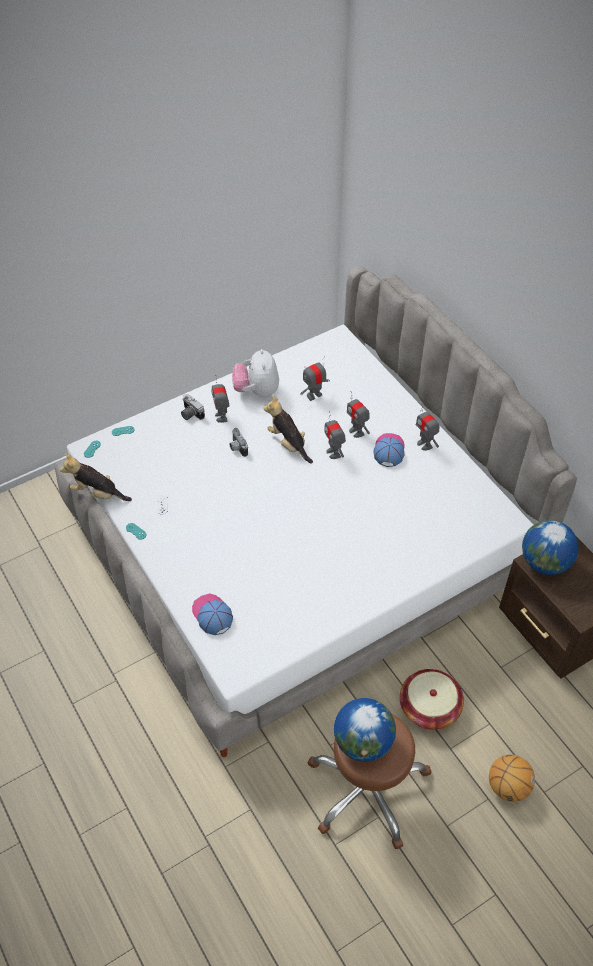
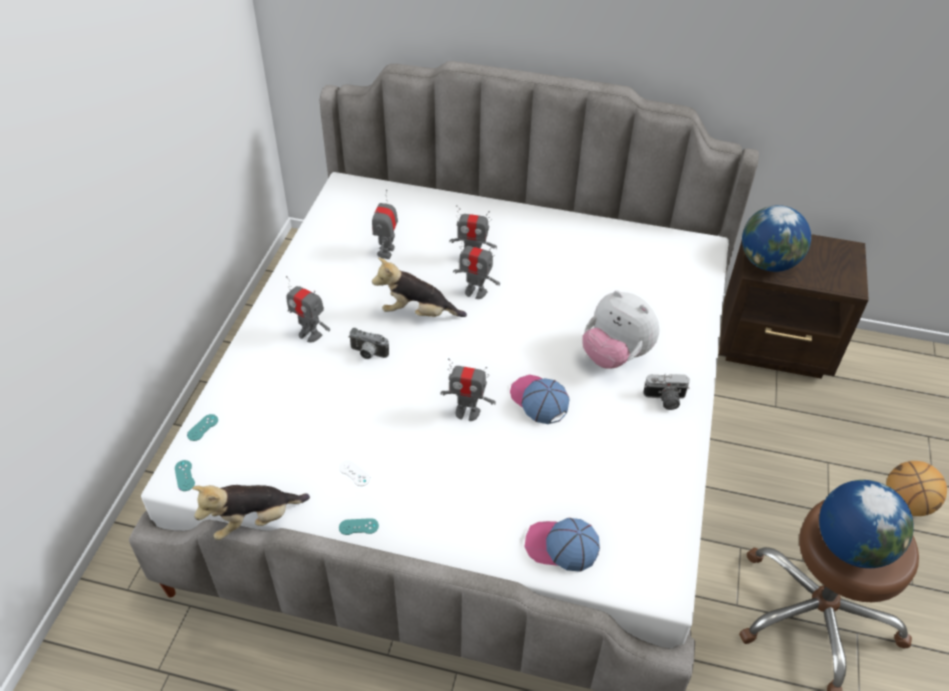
camera: 45 degrees left, 5 degrees down
camera [181,394,205,420] -> camera moved to [643,374,690,410]
plush toy [232,349,279,397] -> plush toy moved to [582,291,659,369]
cap [373,433,405,467] -> cap moved to [510,375,570,424]
basket [400,669,464,730] -> none
toy robot [415,404,439,451] -> toy robot moved to [440,358,496,421]

